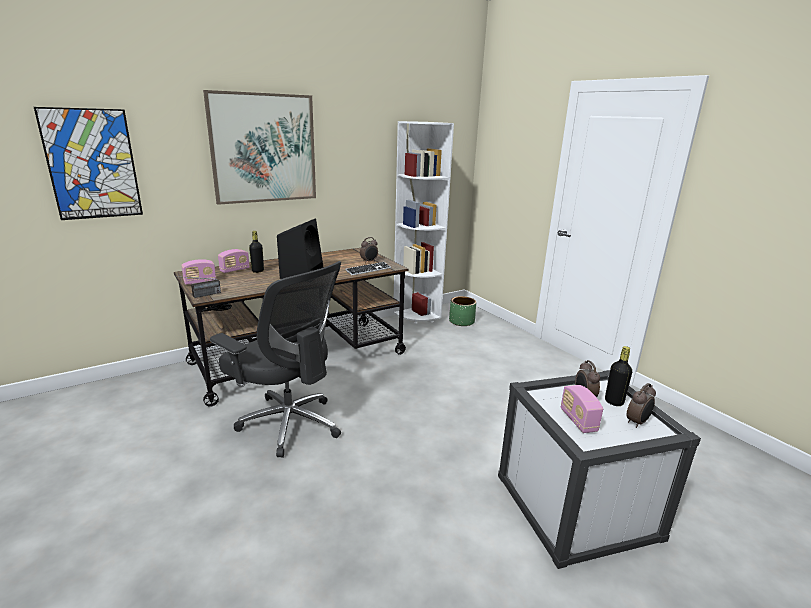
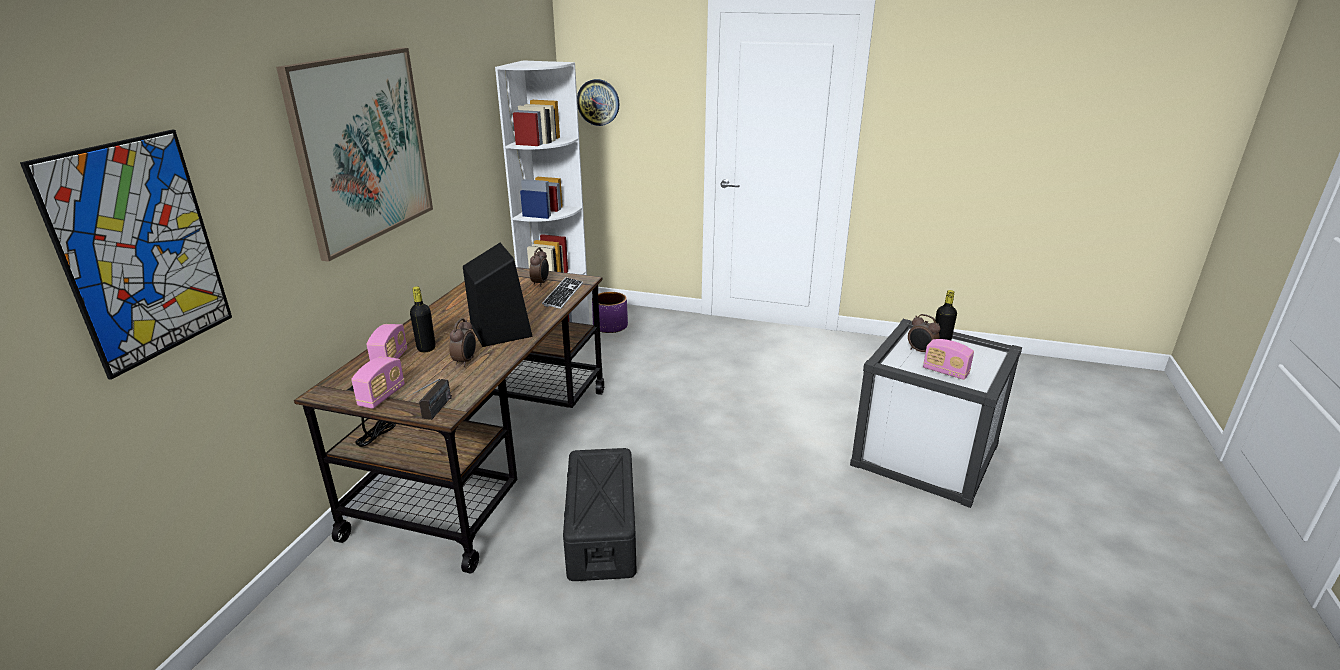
camera: 40 degrees left, 5 degrees up
office chair [210,261,341,458] -> black storage box [563,448,637,581]
green planter [449,296,476,326] -> purple planter [592,292,628,333]
alarm clock [627,383,656,428] -> alarm clock moved to [449,318,476,367]
none -> wall clock [577,79,620,126]

